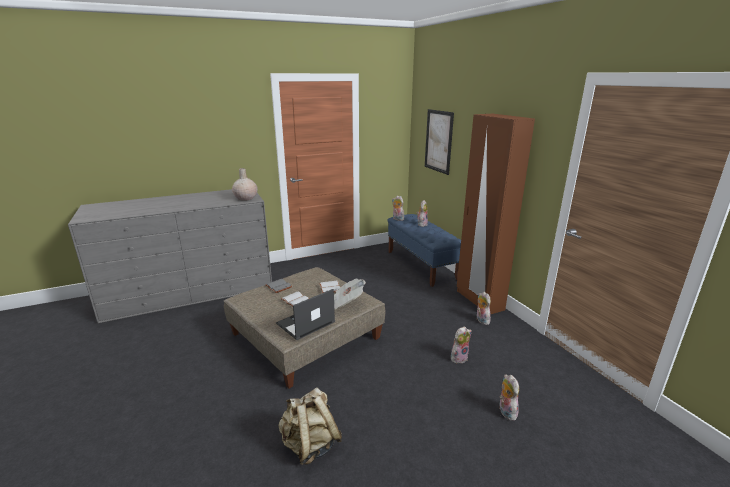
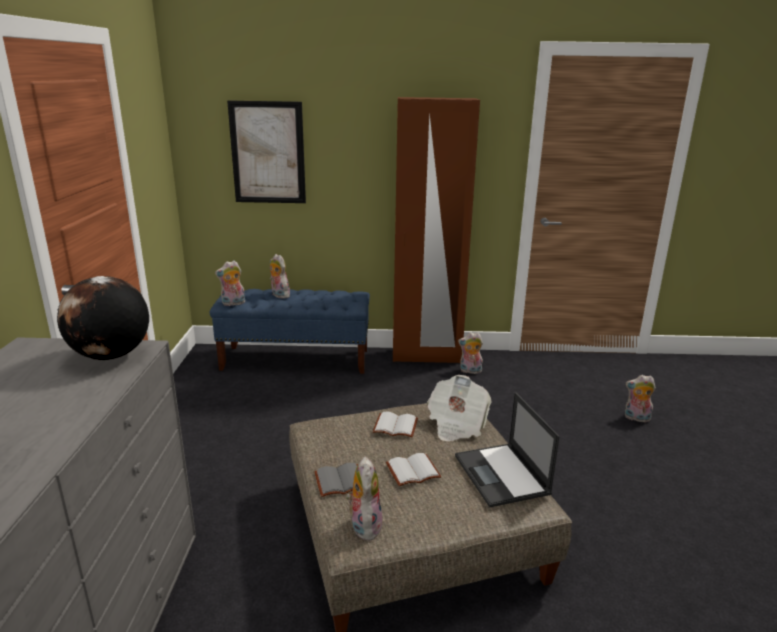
camera: 65 degrees left, 0 degrees up
beige vase [232,168,258,201] -> globe [57,276,149,360]
beige backpack [278,387,342,465] -> none
plush toy [451,326,472,363] -> plush toy moved to [346,456,383,541]

